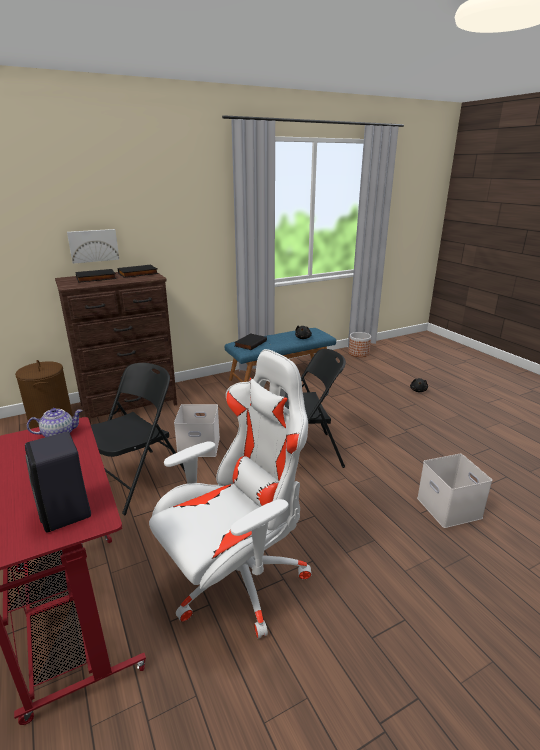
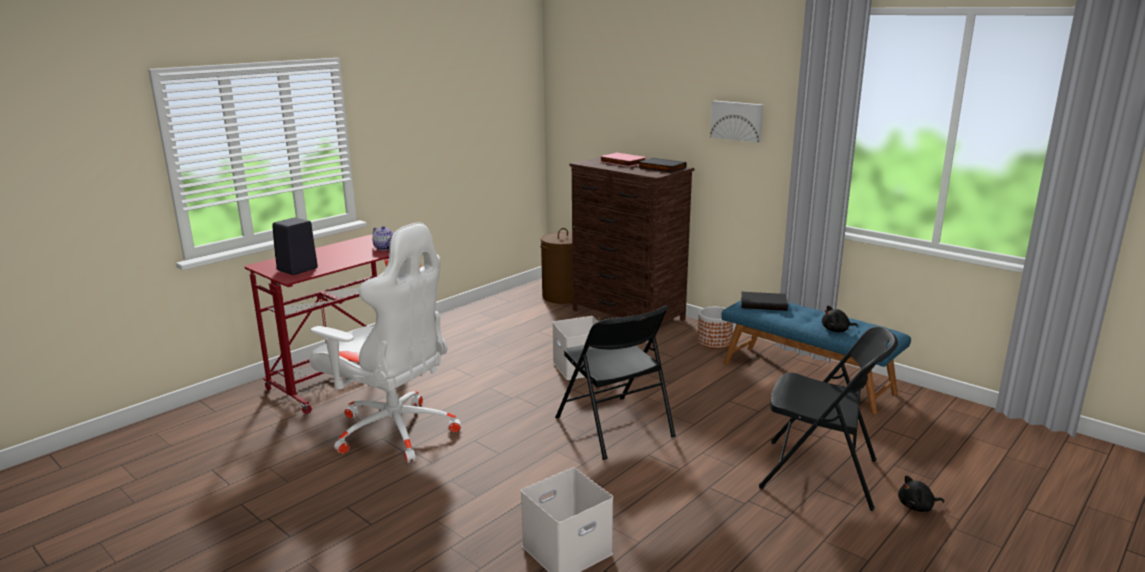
camera: 70 degrees right, 5 degrees down
picture [67,229,119,264] -> picture moved to [710,101,763,143]
black book [75,269,116,283] -> pink book [600,152,646,167]
black chair [91,363,185,515] -> black chair moved to [759,326,898,511]
planter [349,332,371,357] -> planter moved to [697,307,733,349]

